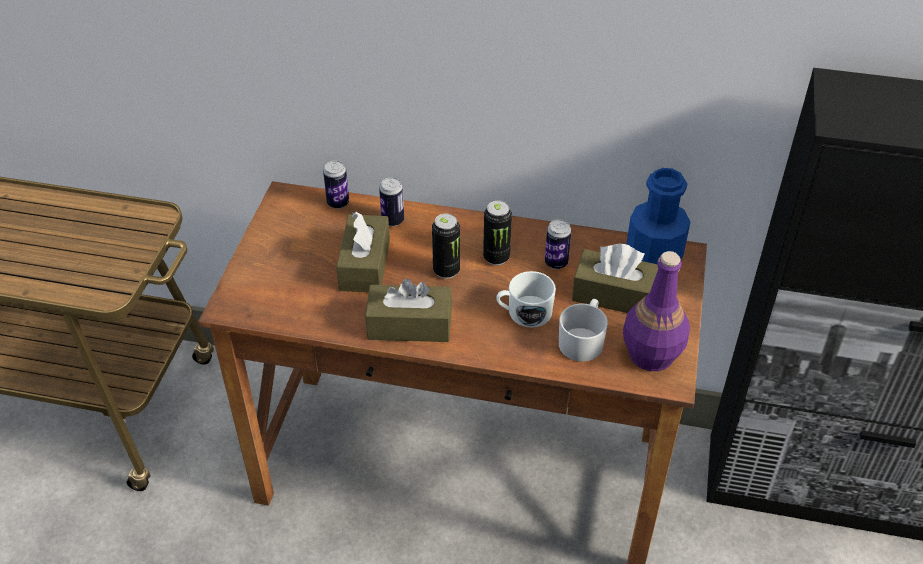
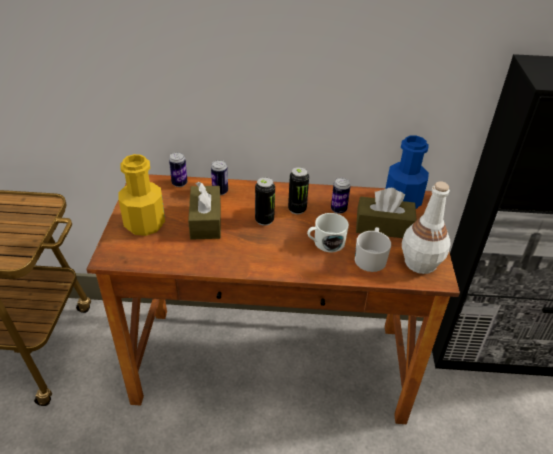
camera: 10 degrees left, 5 degrees down
brown tissue box [365,279,452,342] -> none
purple bottle [623,251,690,371] -> white bottle [402,181,451,274]
none -> yellow bottle [119,154,165,236]

